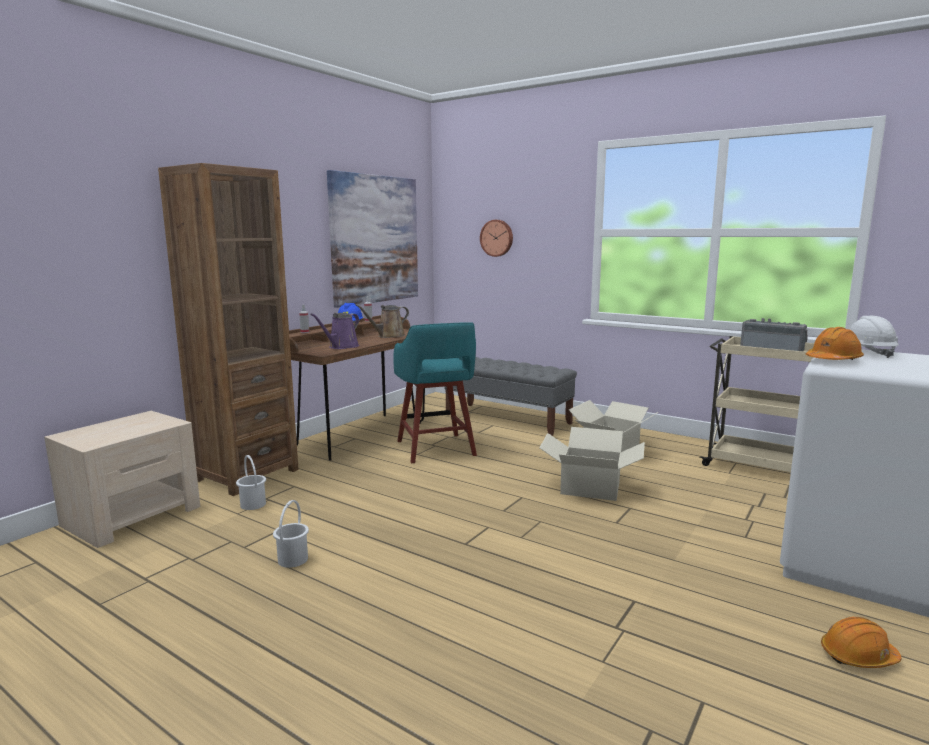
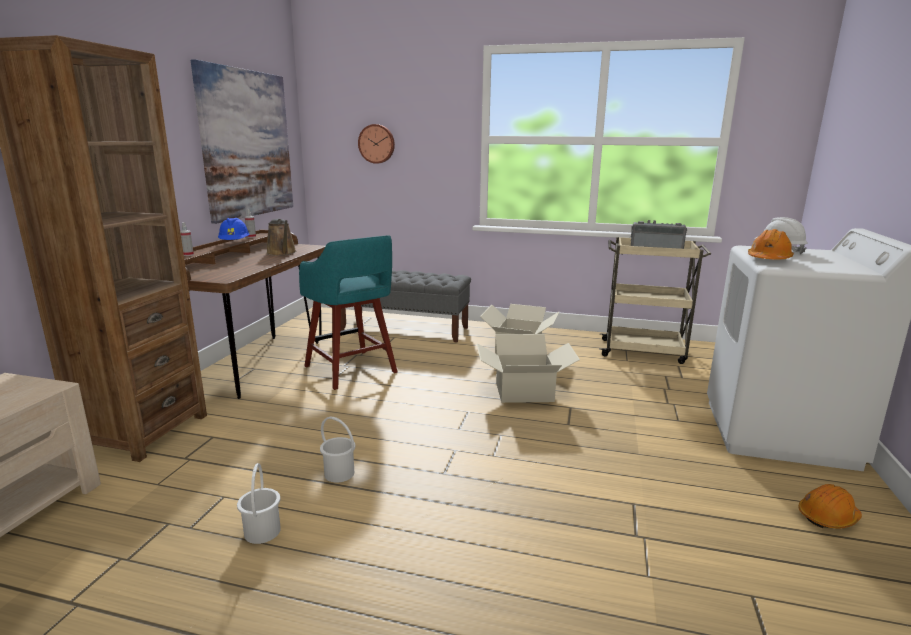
camera: 20 degrees left, 5 degrees up
white bucket [236,455,266,510] -> white bucket moved to [320,417,355,483]
purple watering can [310,313,359,349] -> none
brown watering can [355,304,409,338] -> brown watering can turned 60 degrees counterclockwise [266,219,296,256]

